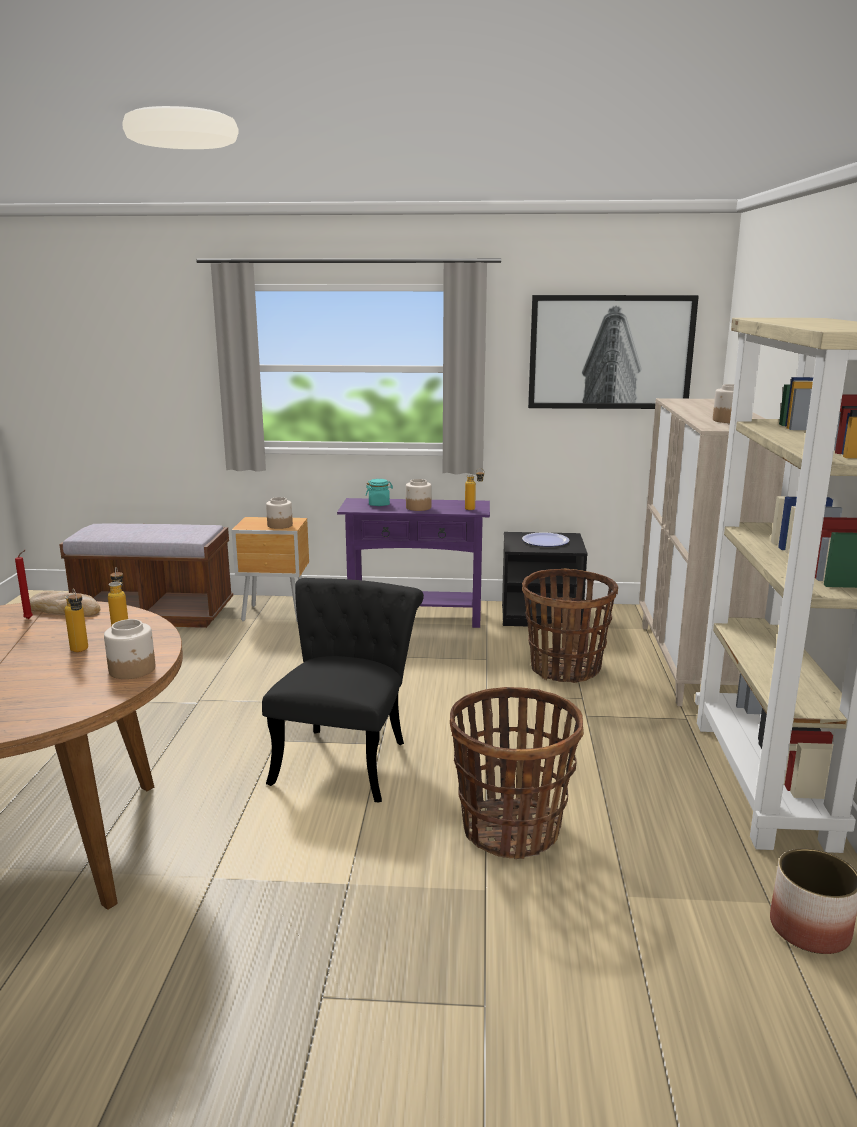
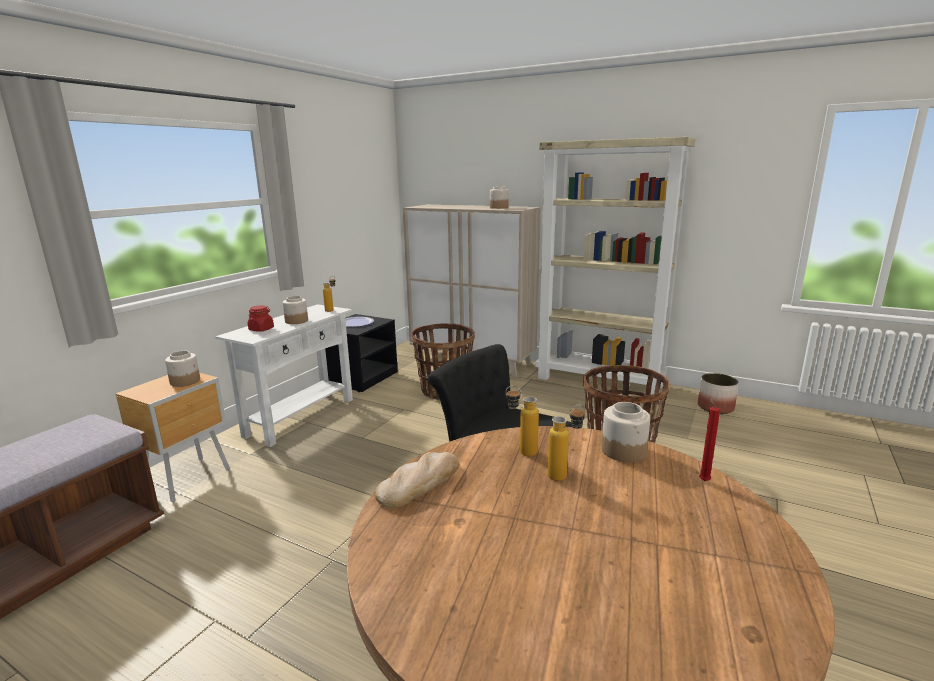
camera: 65 degrees left, 0 degrees up
red candle [15,550,33,619] -> red candle moved to [699,396,720,481]
purple console table [337,498,490,628] -> white console table [215,304,353,447]
turquoise jar [366,479,393,506] -> red jar [248,305,274,332]
picture [528,295,699,409] -> none

